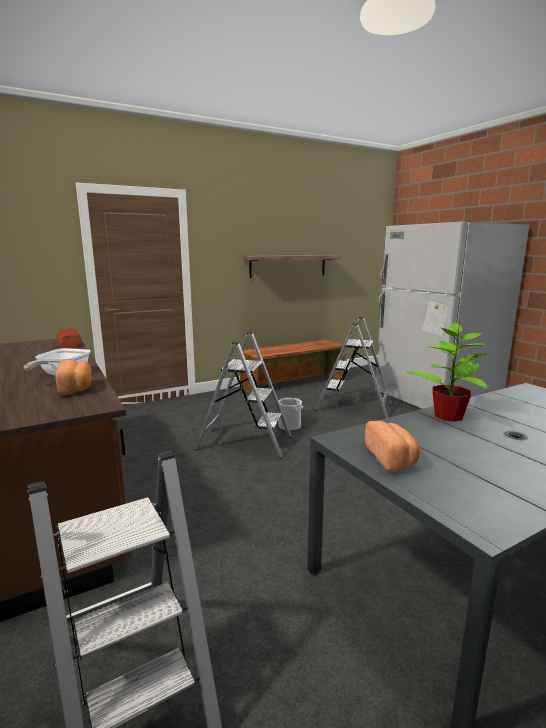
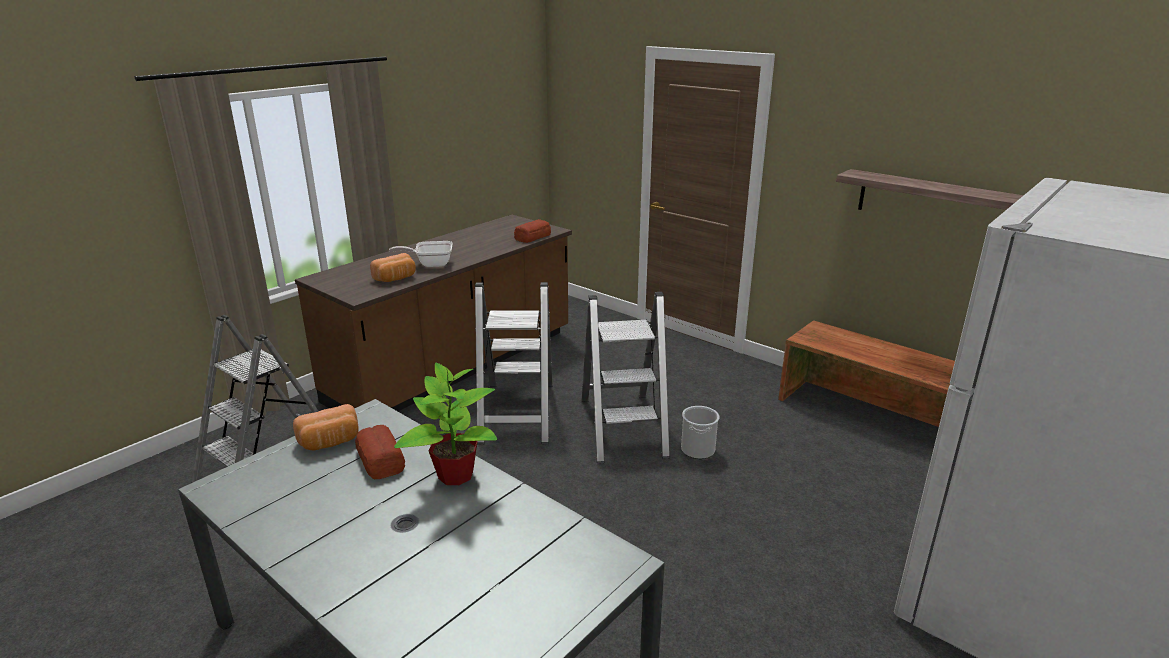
camera: 70 degrees right, 10 degrees up
grey step ladder [314,316,393,418] -> grey step ladder moved to [475,282,553,444]
none -> bread [355,425,405,479]

